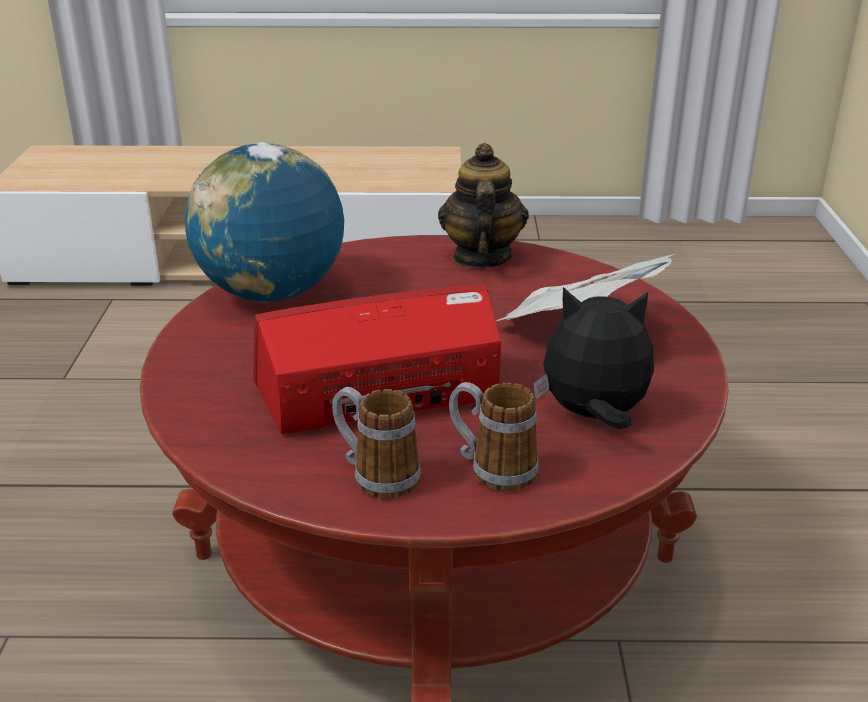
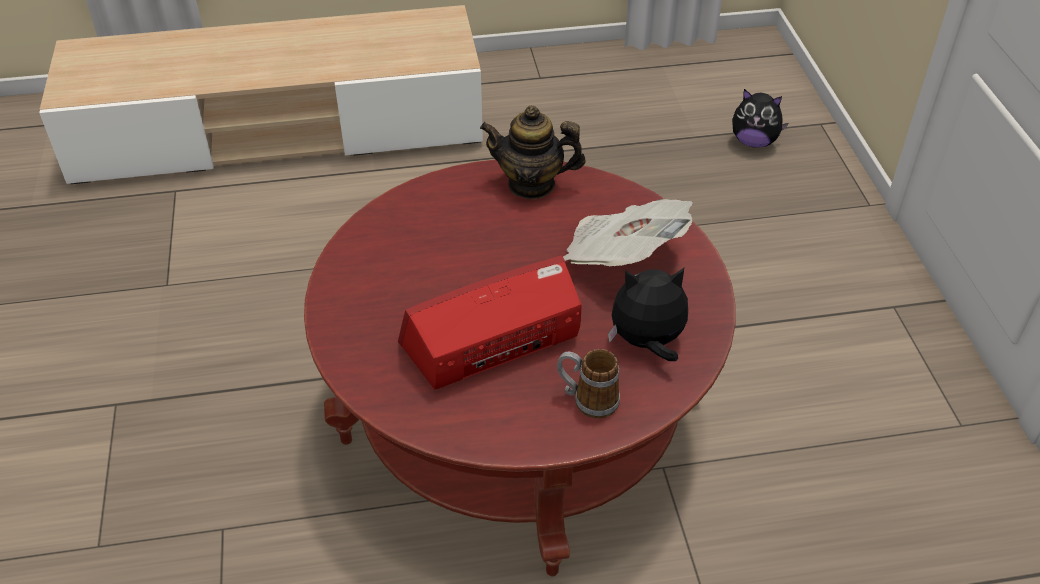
camera: 10 degrees left, 15 degrees up
globe [185,142,344,302] -> none
mug [332,387,421,499] -> none
teapot [438,143,529,268] -> teapot turned 75 degrees counterclockwise [480,106,586,199]
none -> plush toy [732,89,788,148]

